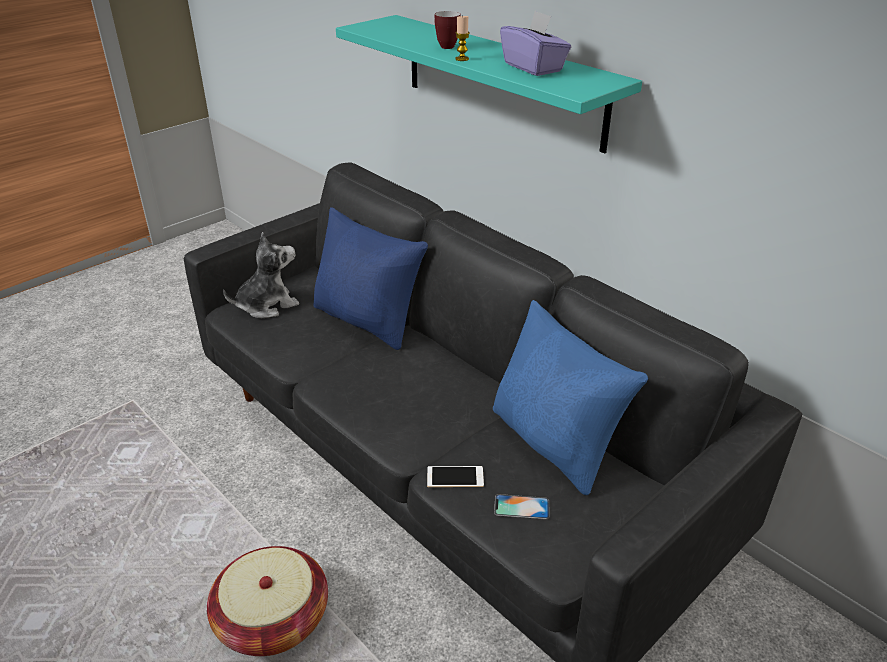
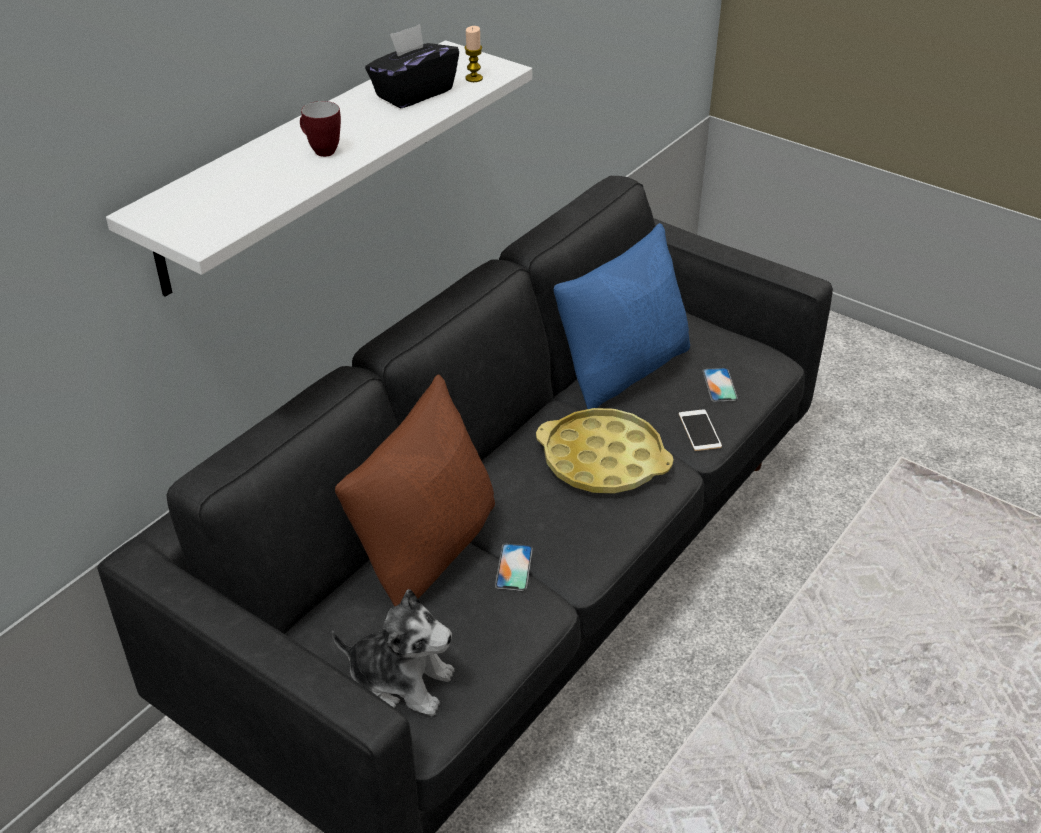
camera: 100 degrees left, 5 degrees up
basket [207,546,328,656] -> none
plush toy [223,232,299,318] -> plush toy turned 150 degrees clockwise [332,589,455,716]
blue pillow [313,207,428,350] -> brown pillow [335,374,495,606]
turquoise shelf [336,15,642,154] -> white shelf [106,40,532,297]
candle [455,16,470,61] -> candle moved to [464,26,483,82]
purple tissue box [500,10,571,76] -> black tissue box [365,24,459,109]
none -> phone [495,544,533,591]
none -> yellow tray [536,408,673,493]

